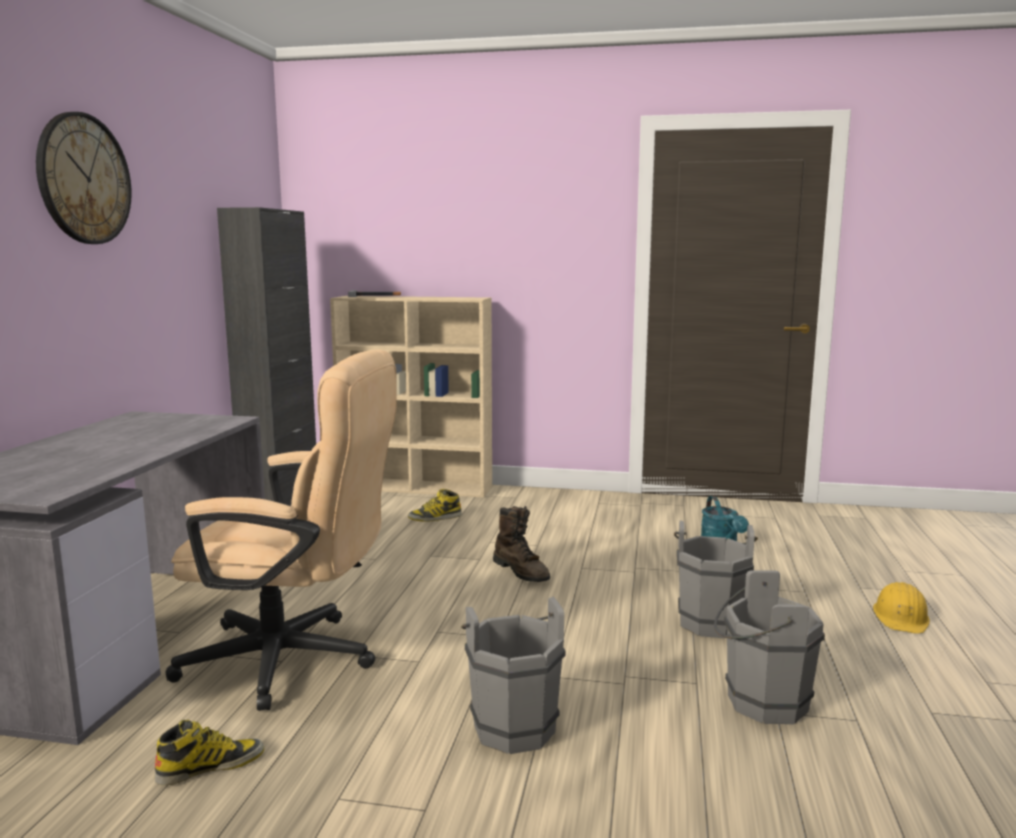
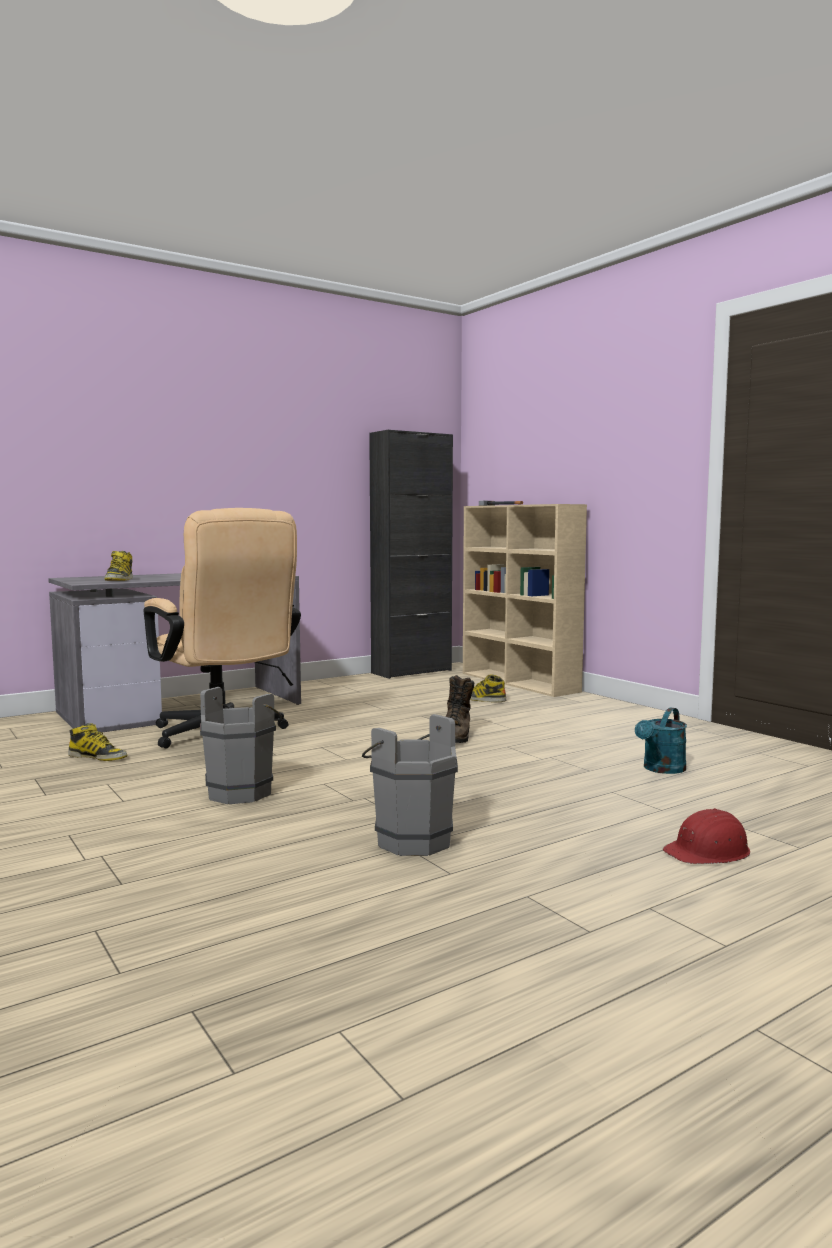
camera: 45 degrees right, 5 degrees down
wall clock [36,112,132,244] -> none
grey bucket [674,521,758,638] -> none
yellow hard hat [873,582,930,634] -> red hard hat [663,808,750,864]
none -> boot [105,551,133,581]

